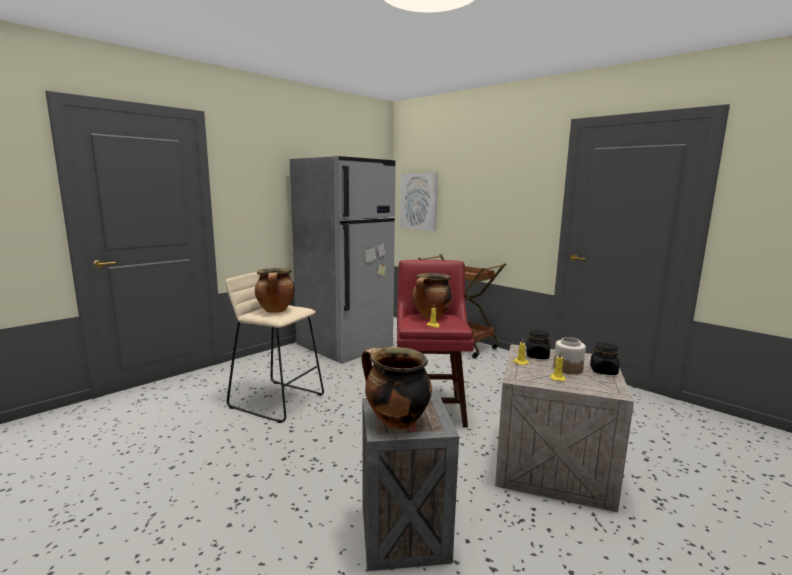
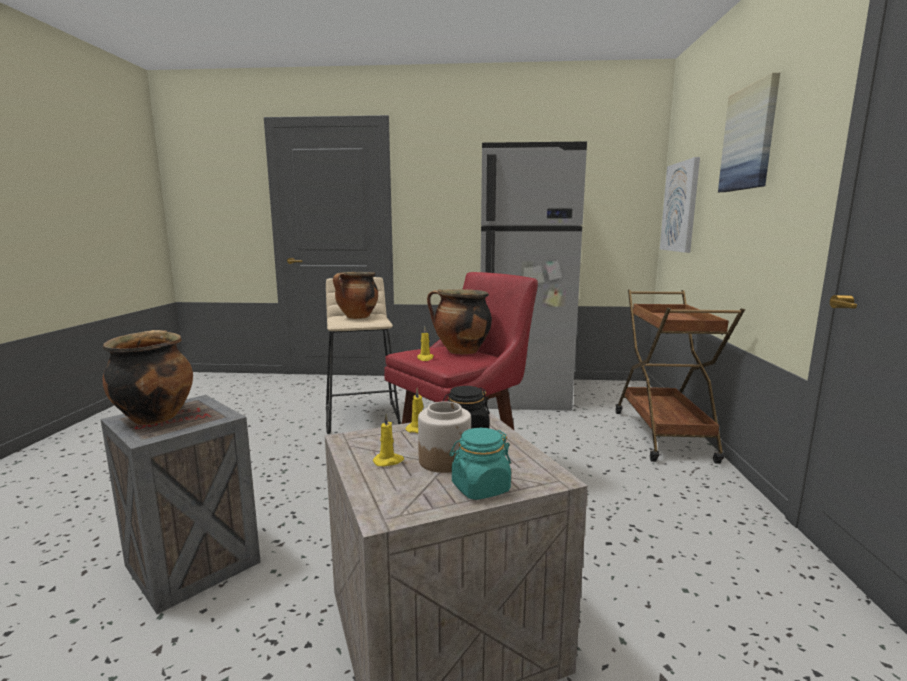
camera: 50 degrees right, 0 degrees up
black jar [590,342,620,375] -> turquoise jar [450,428,511,500]
none -> picture [718,72,780,192]

